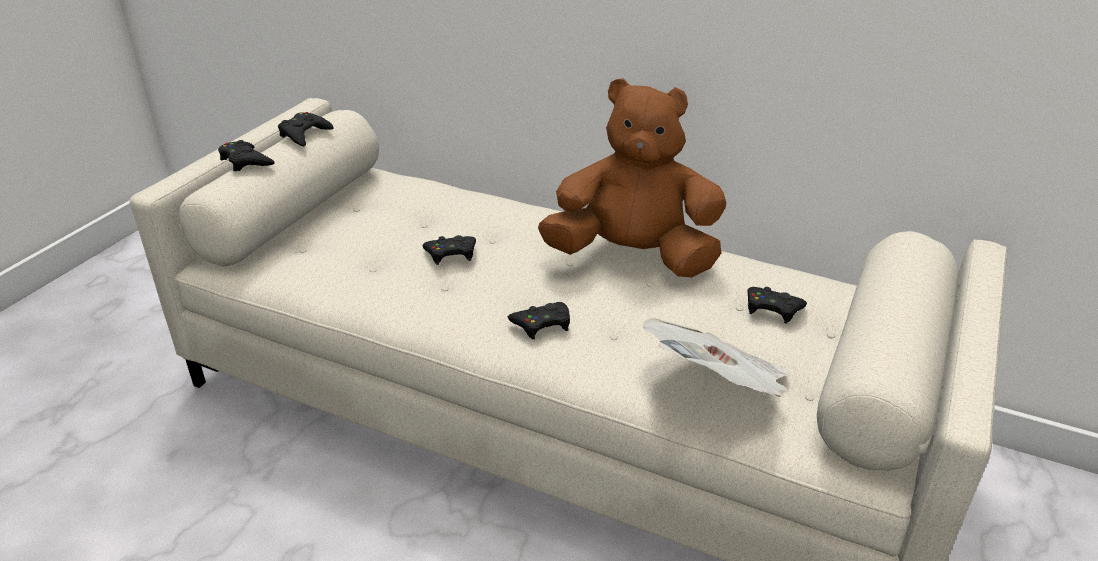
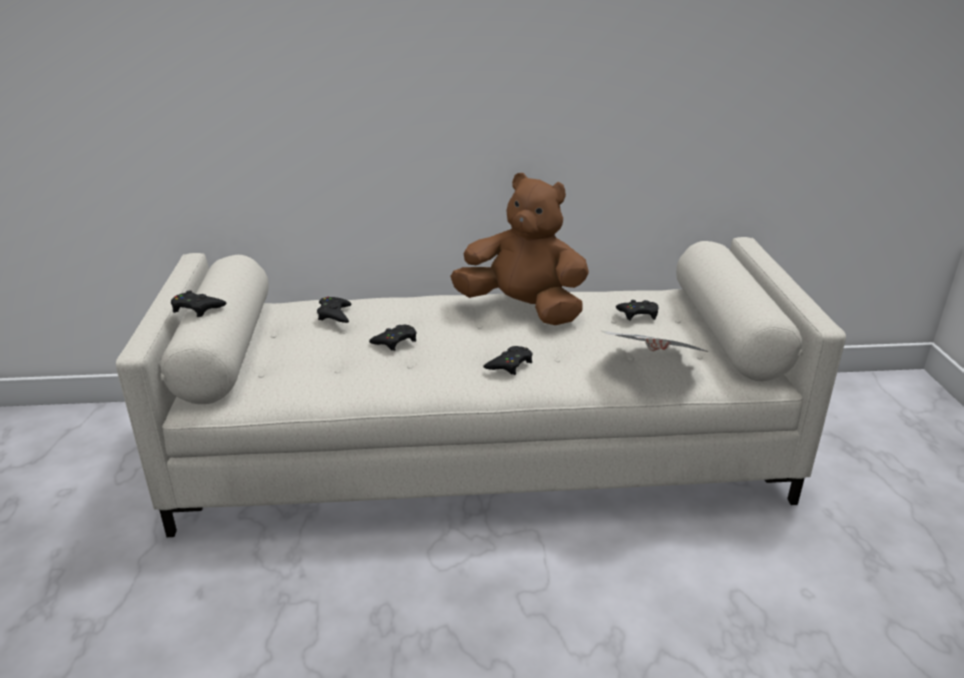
camera: 30 degrees left, 5 degrees down
black game controller [278,112,334,146] -> black game controller moved to [317,297,352,323]
brown plush toy [538,78,726,277] -> brown plush toy turned 45 degrees clockwise [450,173,589,325]

